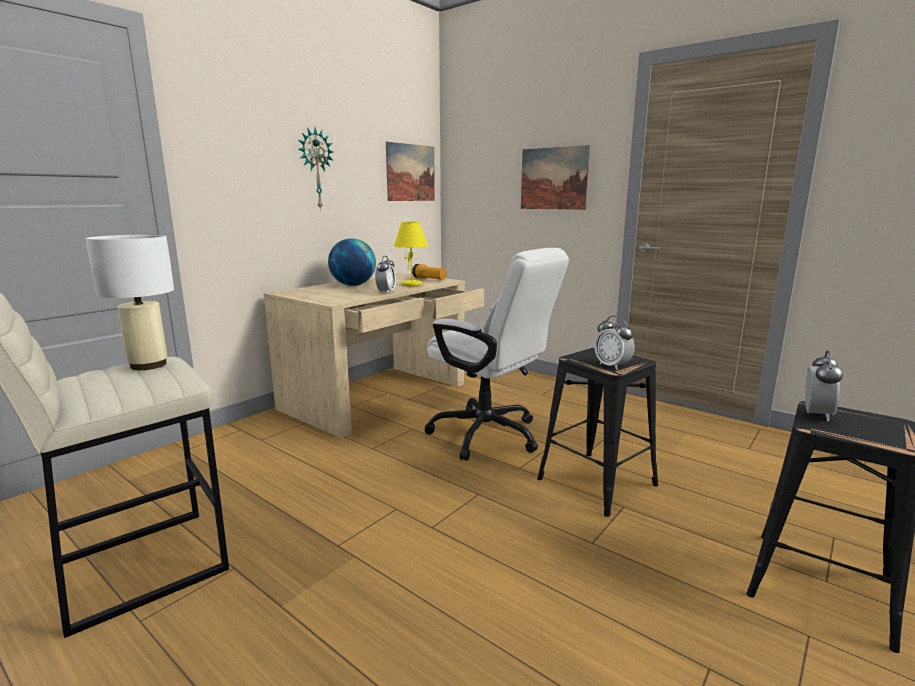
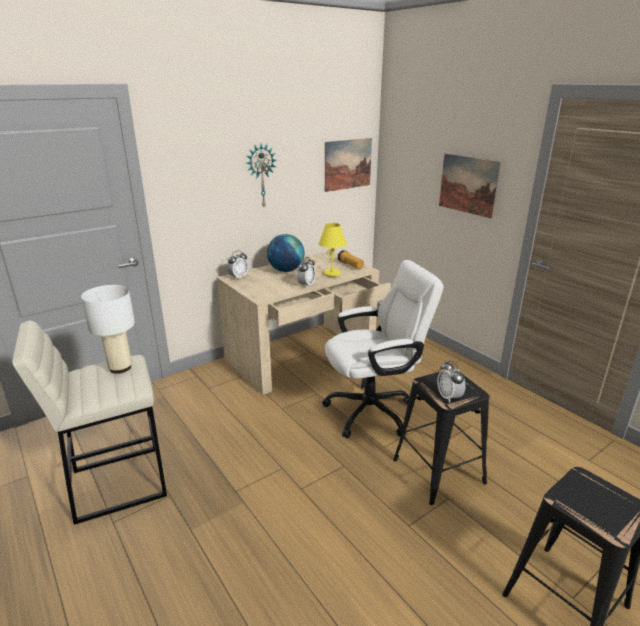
camera: 15 degrees right, 10 degrees up
white office chair [424,248,569,461] -> white office chair turned 75 degrees counterclockwise [322,260,443,439]
alarm clock [805,350,843,421] -> alarm clock moved to [227,251,249,280]

